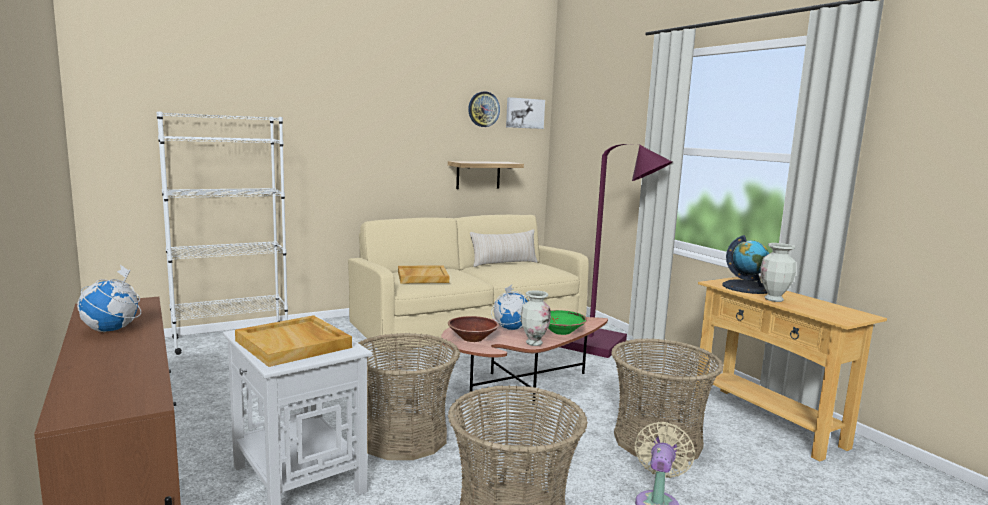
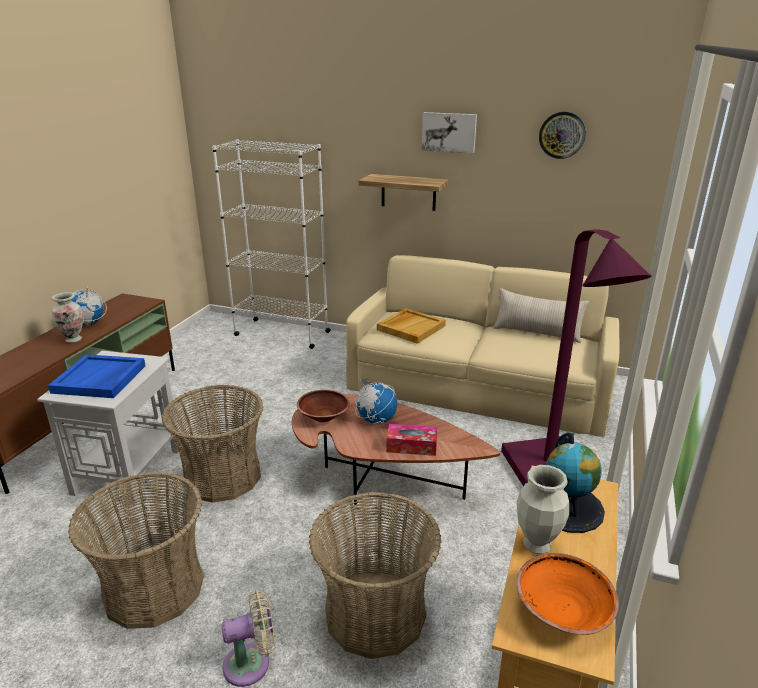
camera: 50 degrees right, 15 degrees up
beige tray [235,315,352,367] -> blue tray [48,354,146,398]
shelf [448,161,524,189] -> shelf moved to [359,174,448,211]
picture [506,97,545,129] -> picture moved to [422,112,477,154]
vase [521,290,551,346] -> vase moved to [52,292,84,343]
green bowl [548,310,587,335] -> tissue box [386,424,437,456]
none -> orange bowl [517,553,619,635]

